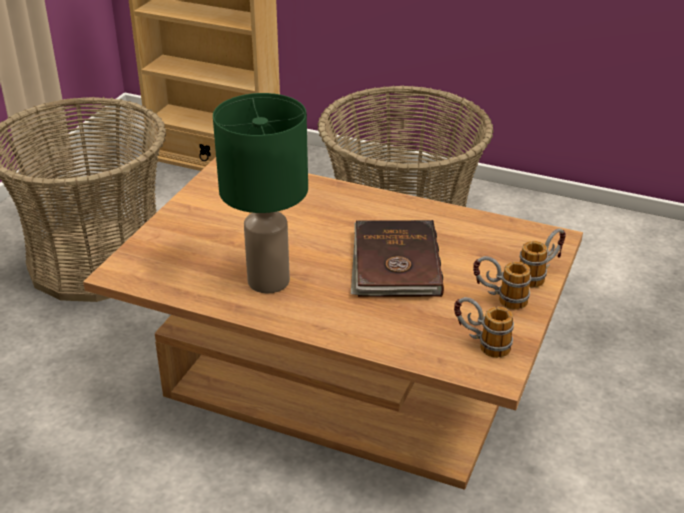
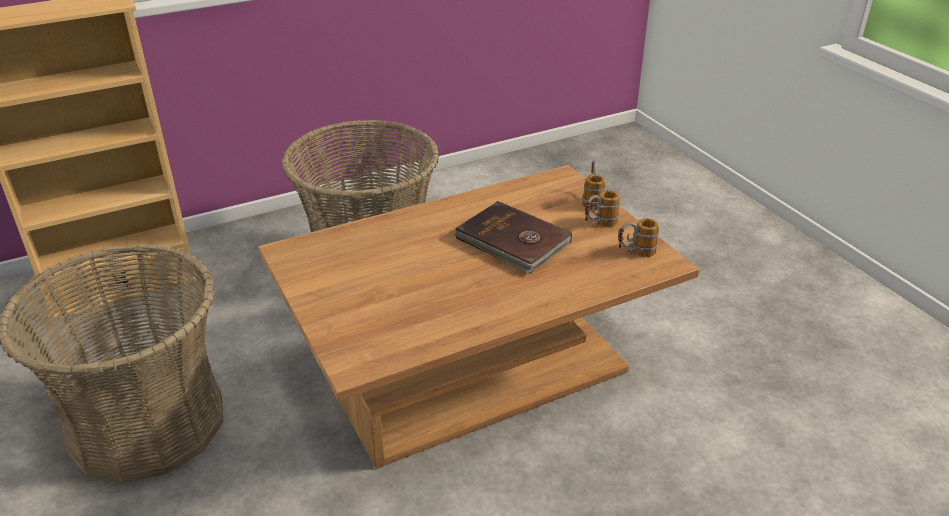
camera: 50 degrees left, 0 degrees up
green table lamp [213,93,308,293] -> none

